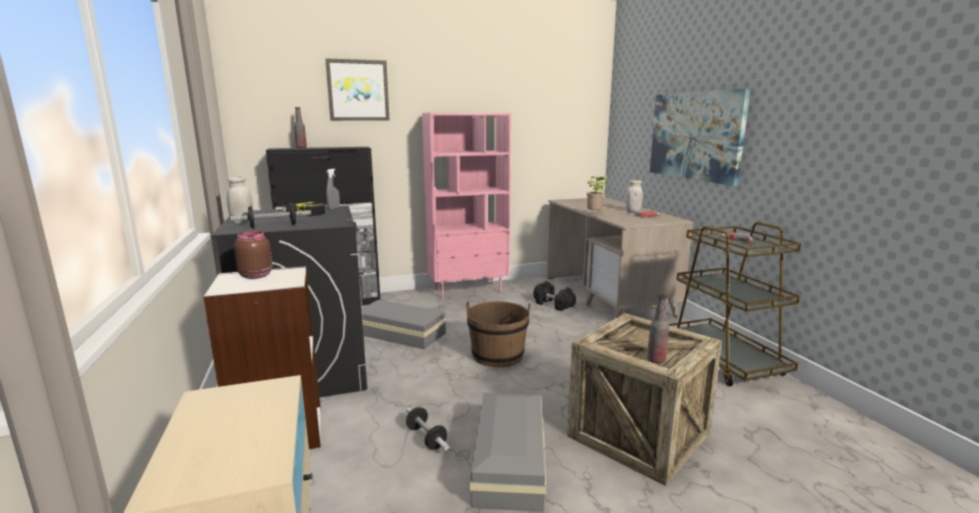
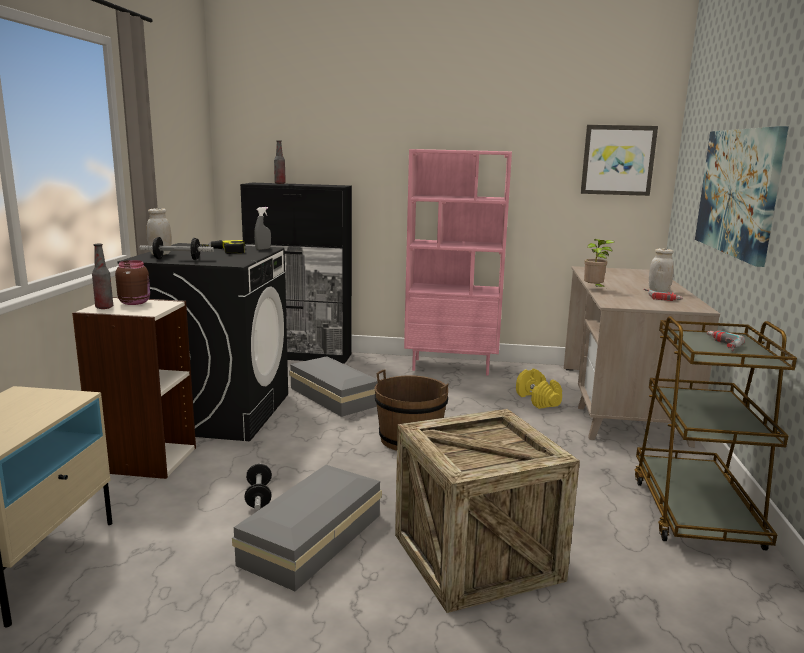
camera: 25 degrees right, 0 degrees up
picture [325,58,390,121] -> picture moved to [581,125,658,196]
black dumbbell [534,281,576,311] -> yellow dumbbell [516,369,562,409]
bottle [647,295,669,363] -> bottle moved to [92,244,113,309]

